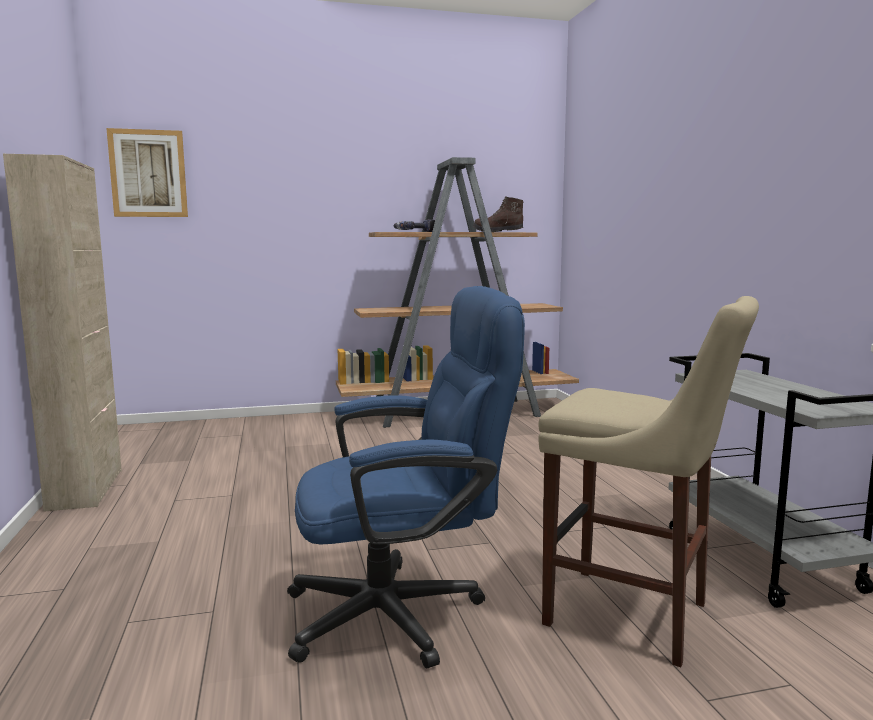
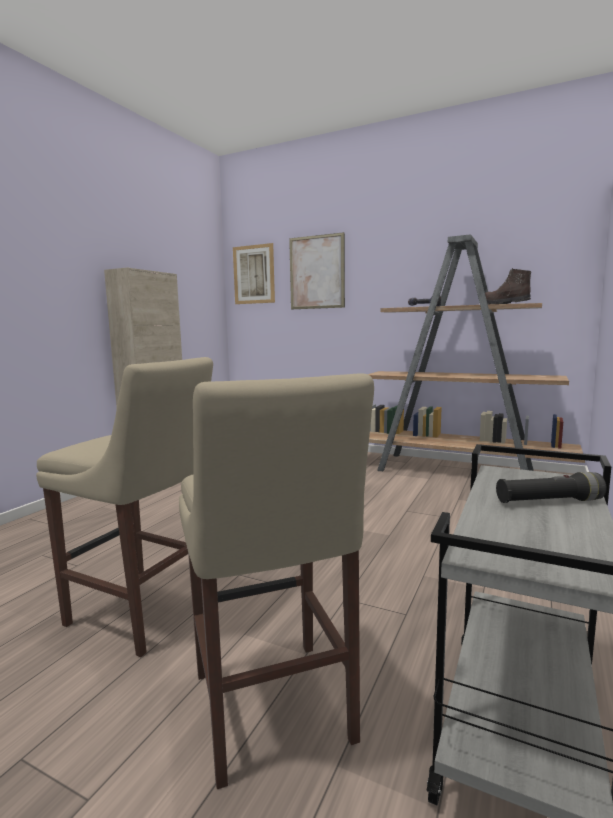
camera: 40 degrees right, 0 degrees up
blue office chair [287,286,525,668] -> beige stool [36,357,213,657]
none -> picture [289,232,345,309]
none -> black flashlight [496,472,607,503]

